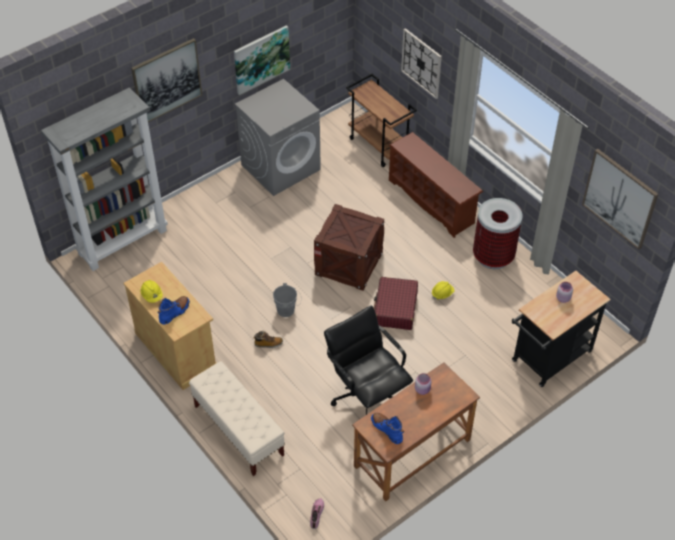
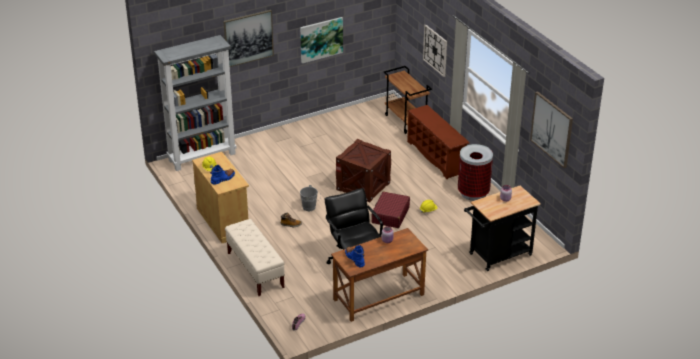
camera: 10 degrees right, 15 degrees down
grey washing machine [235,79,321,196] -> none

